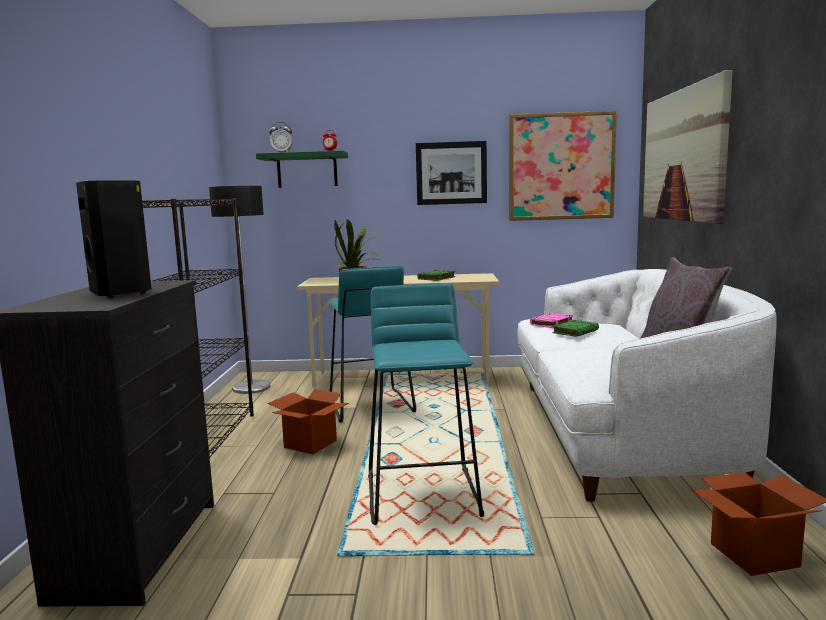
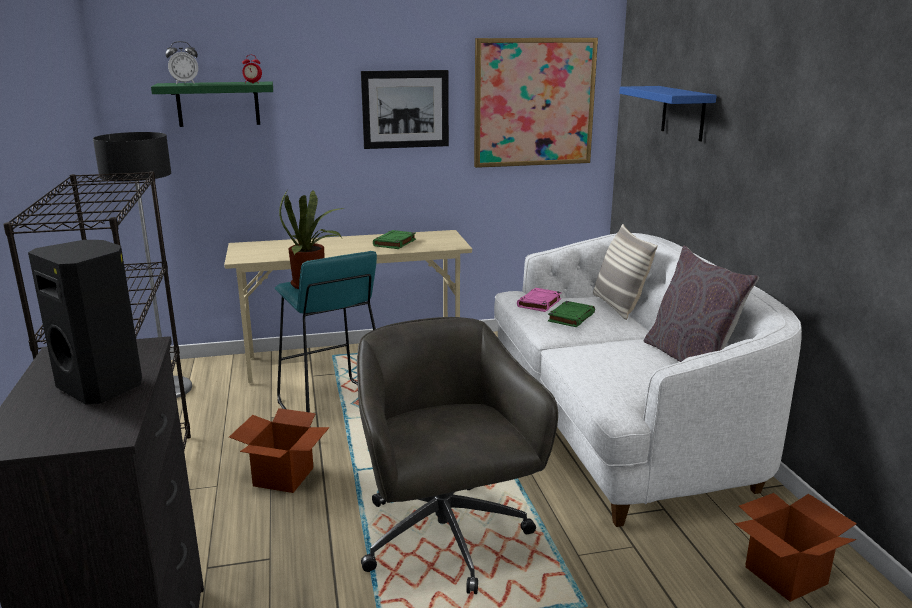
camera: 15 degrees left, 10 degrees up
turquoise stool [368,284,484,525] -> grey office chair [357,317,558,594]
picture [643,70,733,224] -> blue shelf [619,86,717,142]
none -> pillow [593,224,658,320]

